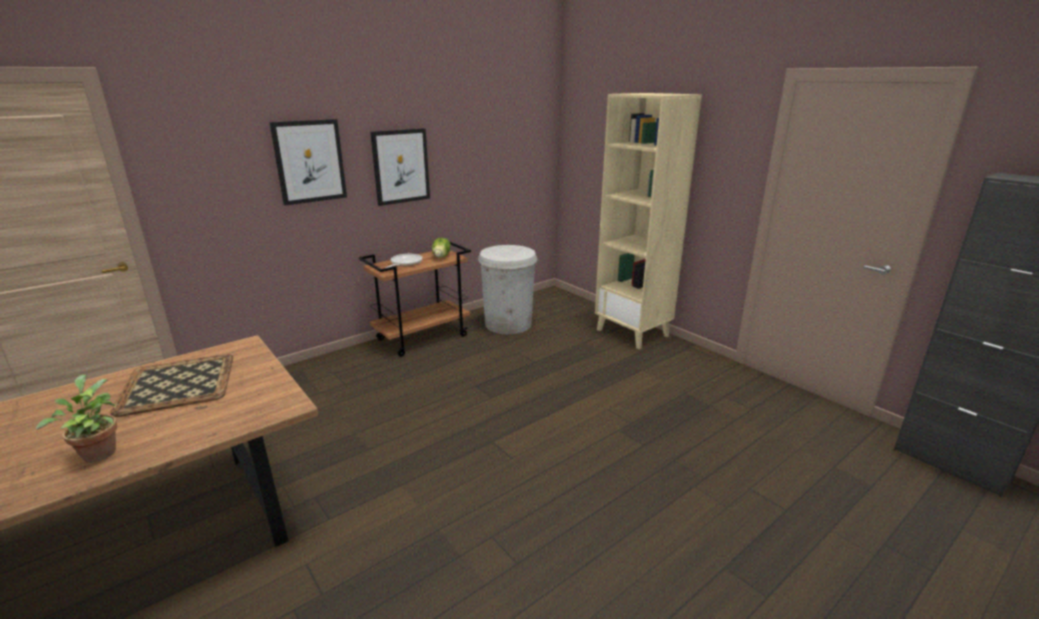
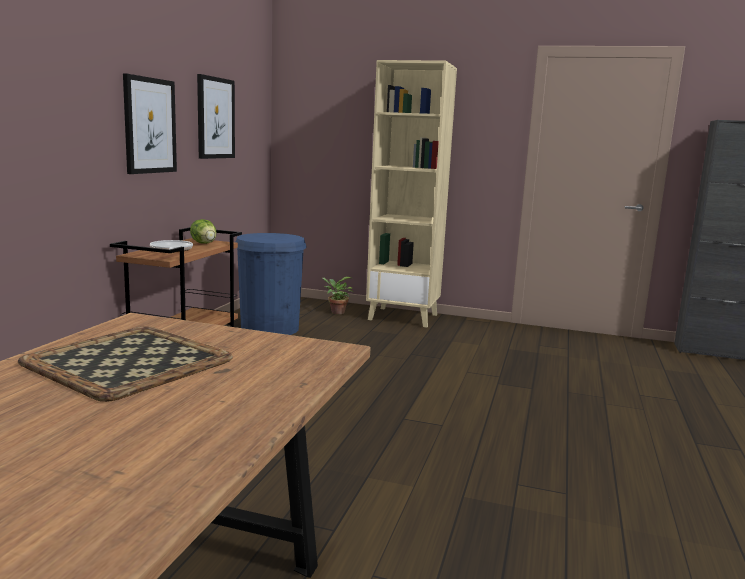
camera: 35 degrees left, 10 degrees down
potted plant [36,375,117,462] -> potted plant moved to [323,277,354,314]
picture [269,119,347,206] -> picture moved to [197,74,235,159]
white trash can [478,245,538,334] -> blue trash can [236,233,307,335]

